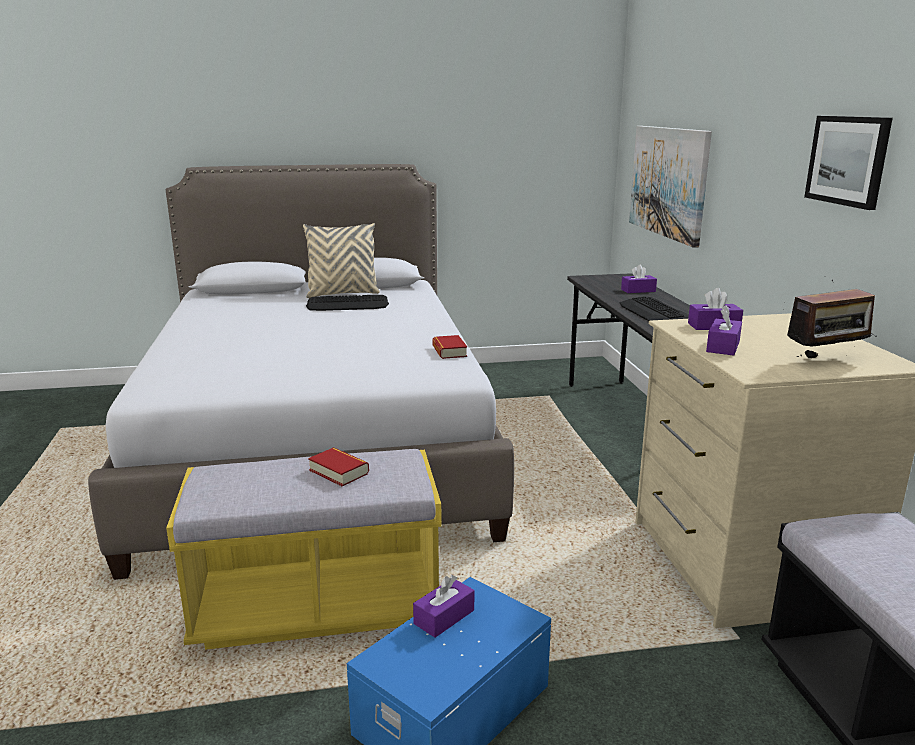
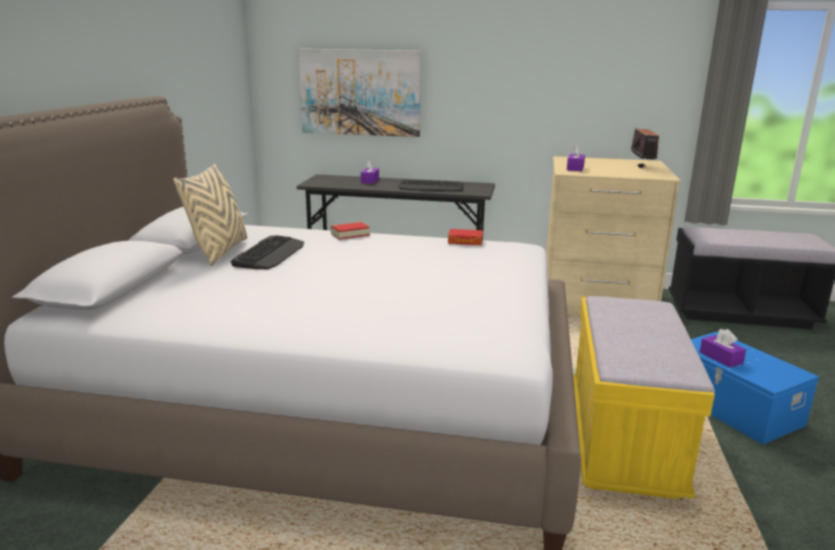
camera: 70 degrees left, 0 degrees up
book [308,447,369,486] -> book moved to [331,222,370,240]
purple tissue box [706,305,742,356] -> none
picture [804,116,893,210] -> none

